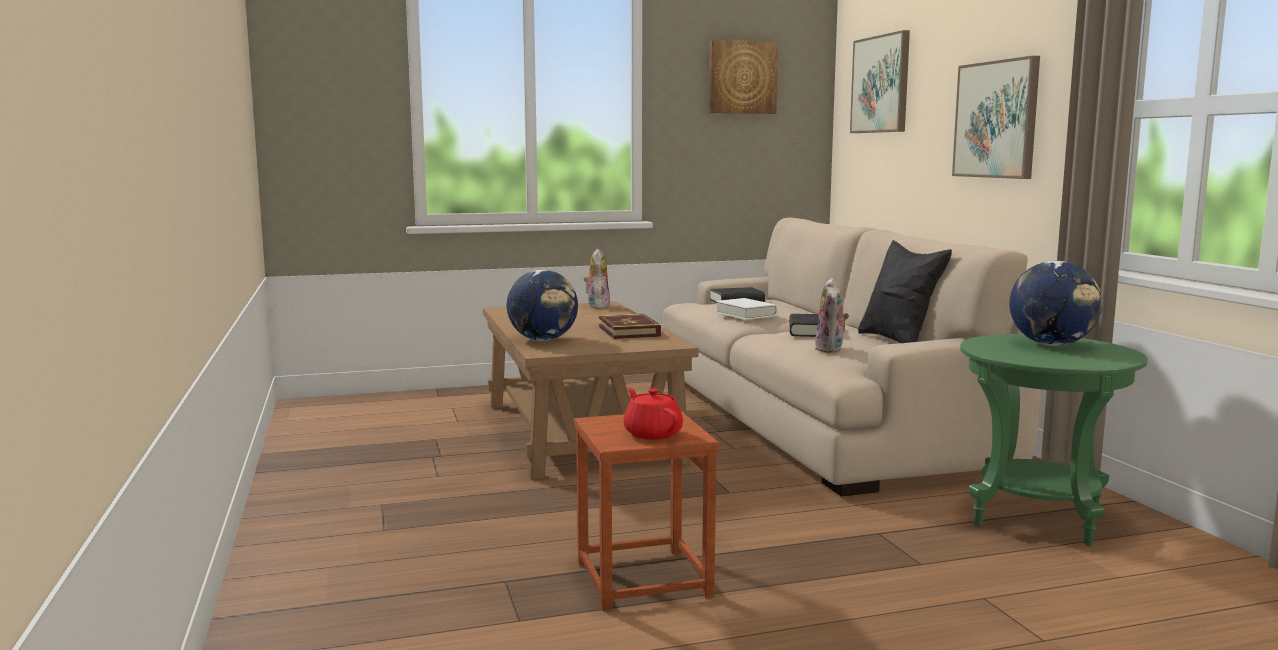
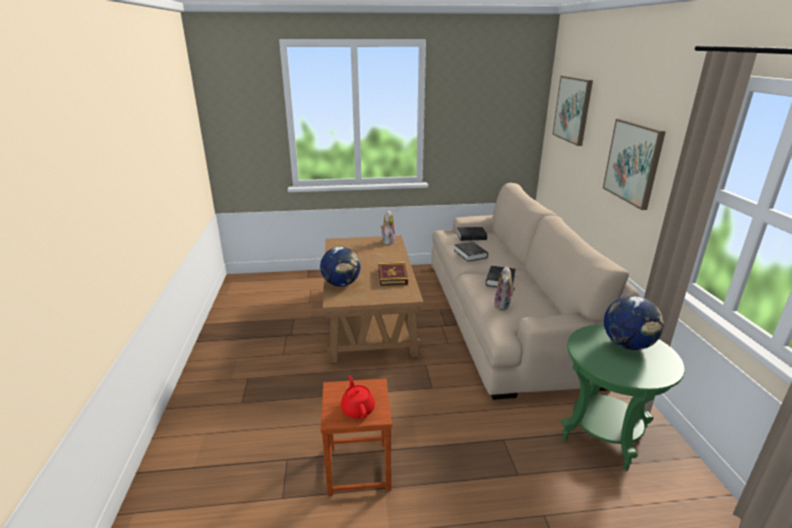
camera: 10 degrees right, 15 degrees up
picture [709,40,778,114] -> none
white book [716,298,778,320] -> black book [454,242,488,262]
black pillow [858,240,952,343] -> none

